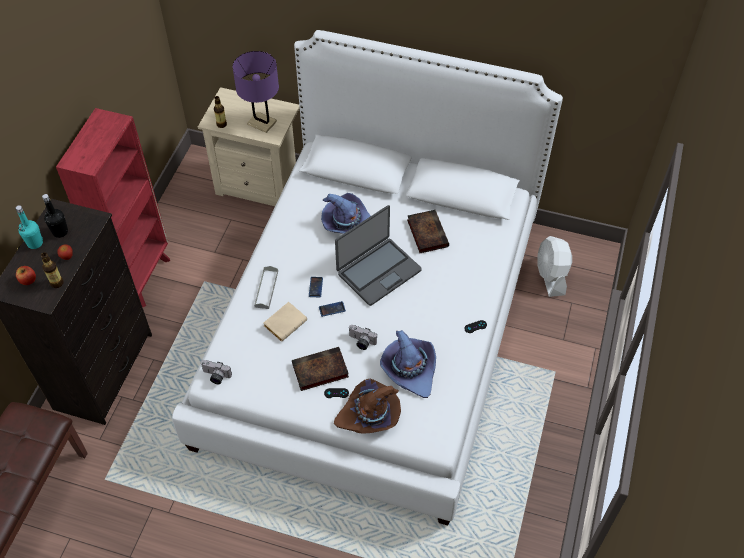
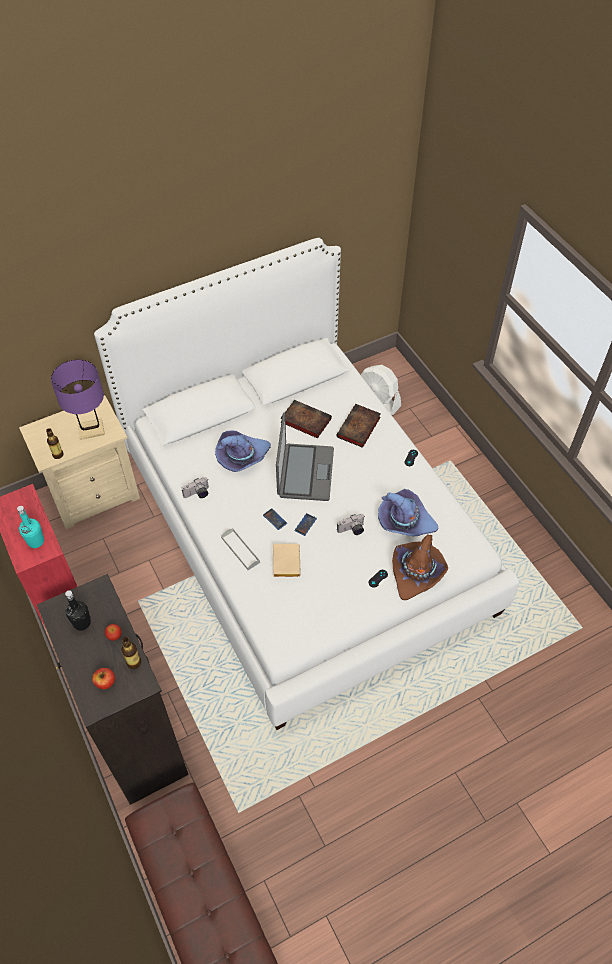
camera: 45 degrees left, 0 degrees up
turquoise bottle [16,205,43,249] -> turquoise bottle moved to [17,506,44,548]
camera [201,360,232,384] -> camera moved to [181,477,209,498]
book [292,347,349,391] -> book moved to [336,404,381,448]

